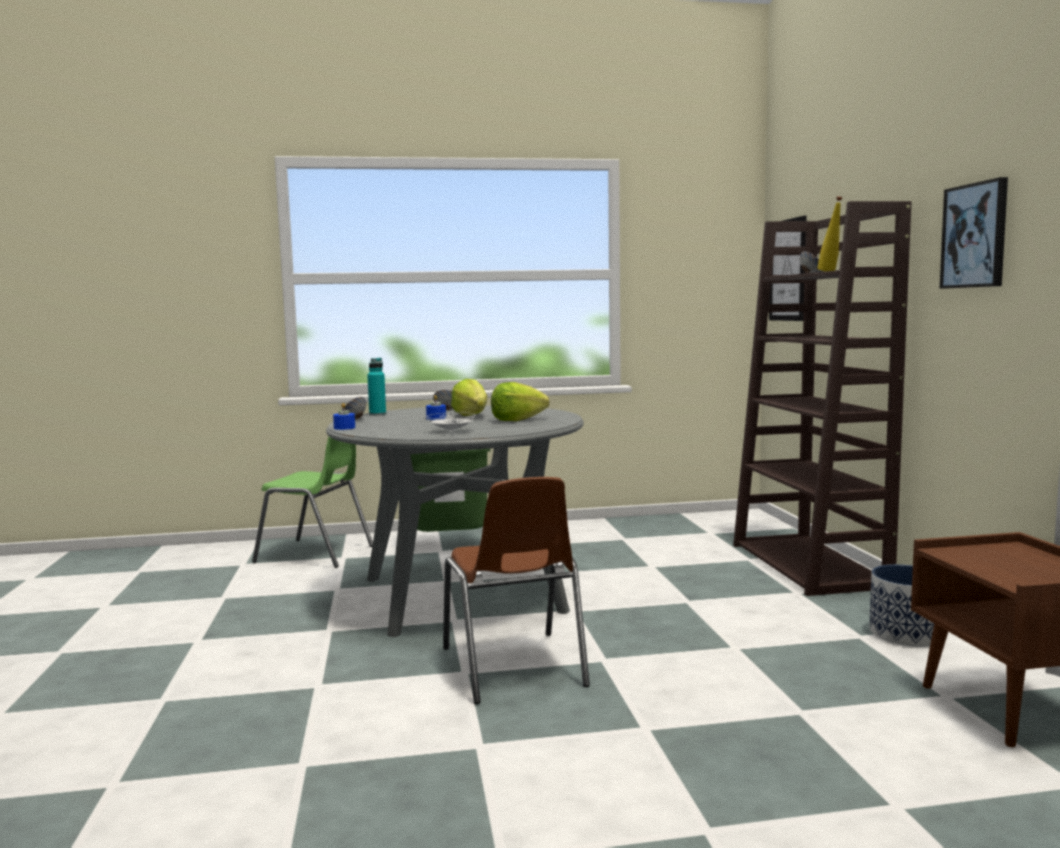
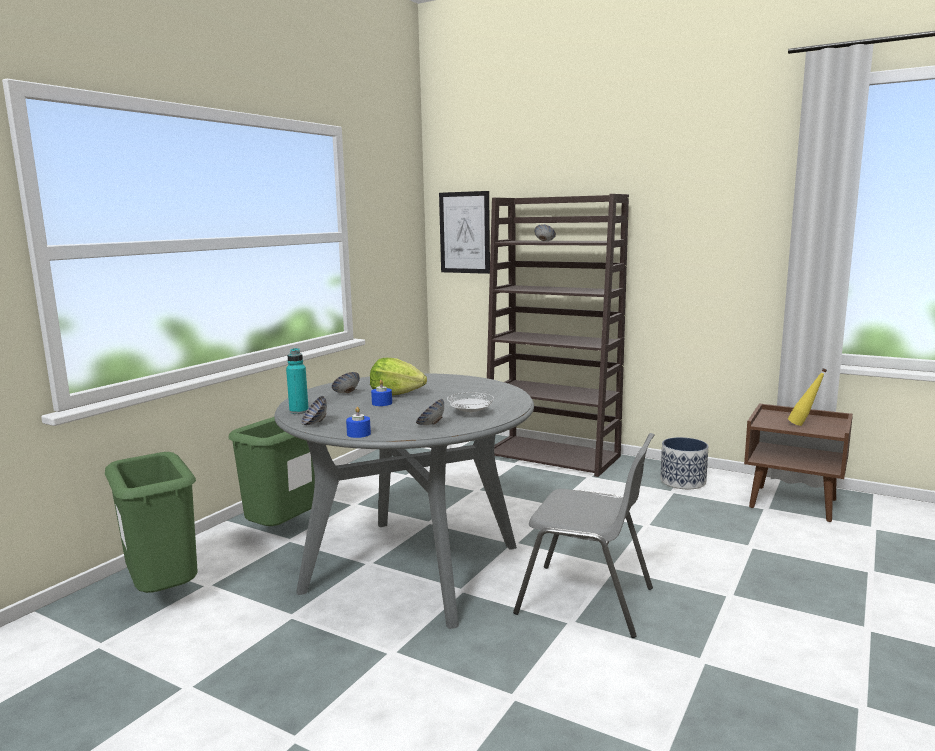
camera: 50 degrees left, 5 degrees up
green chair [252,437,373,568] -> green trash can [104,452,198,593]
brown chair [443,477,590,704] -> grey chair [513,433,655,638]
lettuce [491,382,549,421] -> none
yellow bottle [818,196,842,271] -> yellow bottle moved to [788,368,827,426]
picture [940,177,1008,289] -> none
none -> bowl [416,399,444,425]

